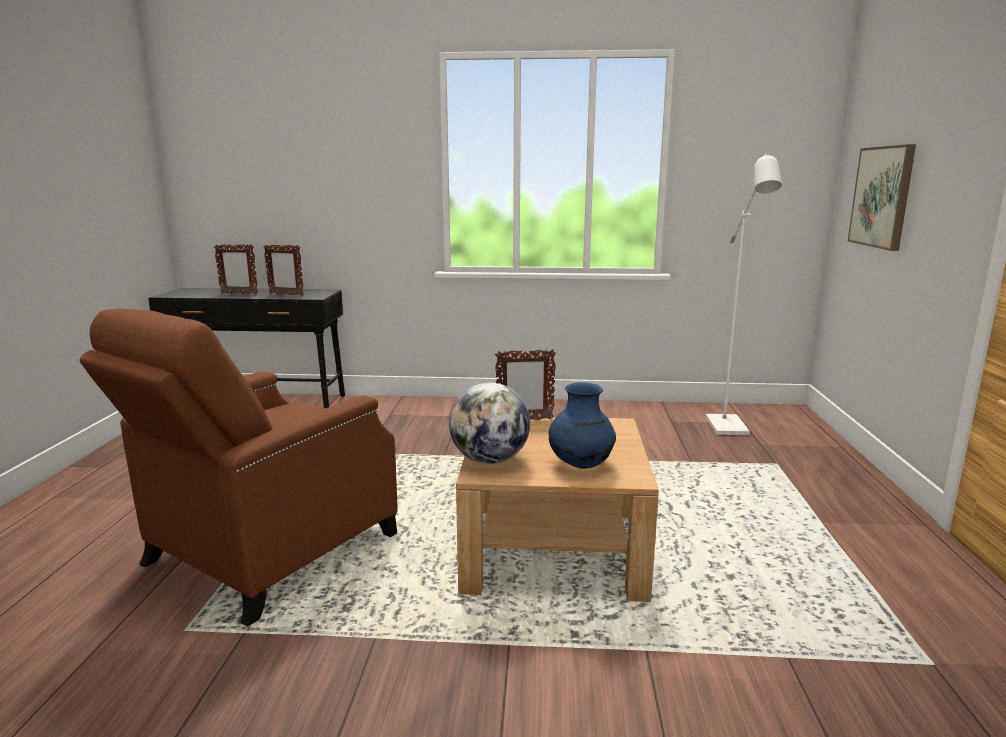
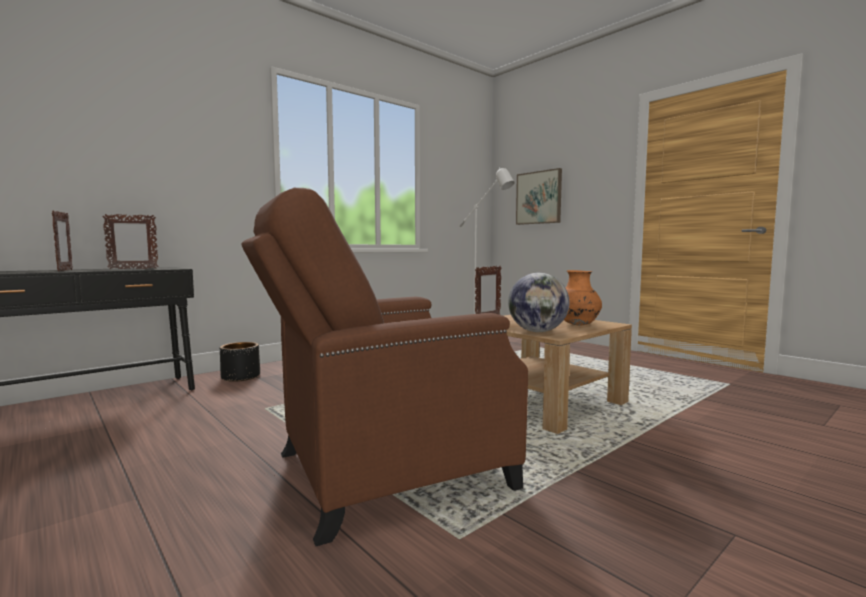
camera: 45 degrees left, 10 degrees down
brown armchair [80,308,397,627] -> brown armchair turned 75 degrees clockwise [241,188,528,546]
picture frame [214,244,258,294] -> picture frame turned 75 degrees counterclockwise [52,211,73,271]
blue vase [549,382,616,469] -> orange vase [564,270,602,326]
none -> black planter [220,342,260,382]

